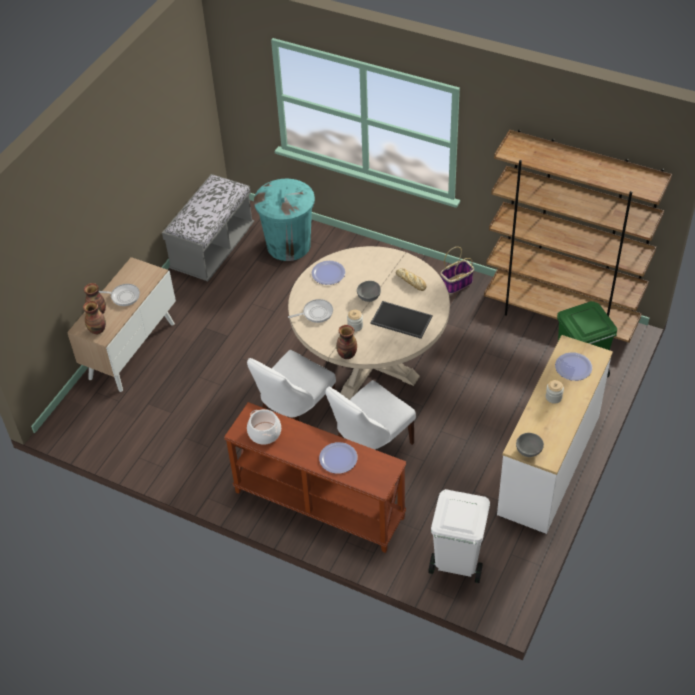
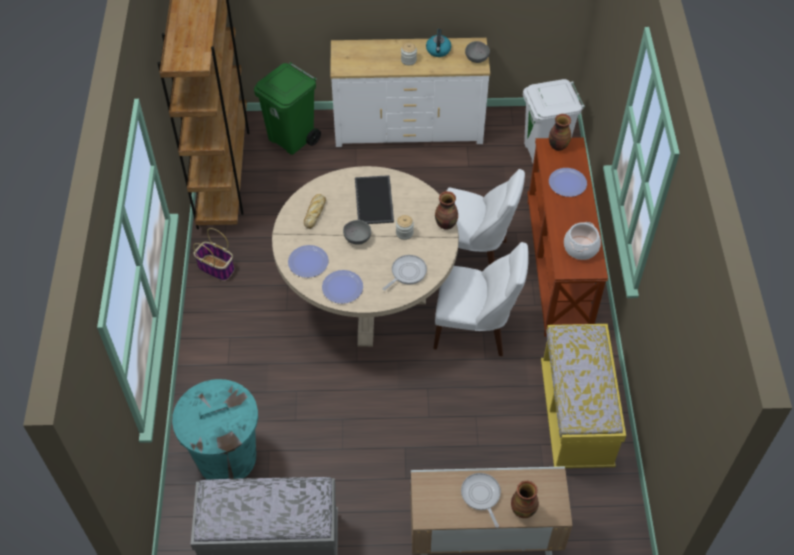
camera: 120 degrees left, 5 degrees up
vase [83,301,106,334] -> vase moved to [549,114,571,151]
frying pan [288,299,333,323] -> frying pan turned 90 degrees clockwise [383,255,427,290]
plate [555,352,592,381] -> plate moved to [288,245,329,278]
none -> kettle [426,29,451,57]
none -> yellow bench [541,324,626,468]

